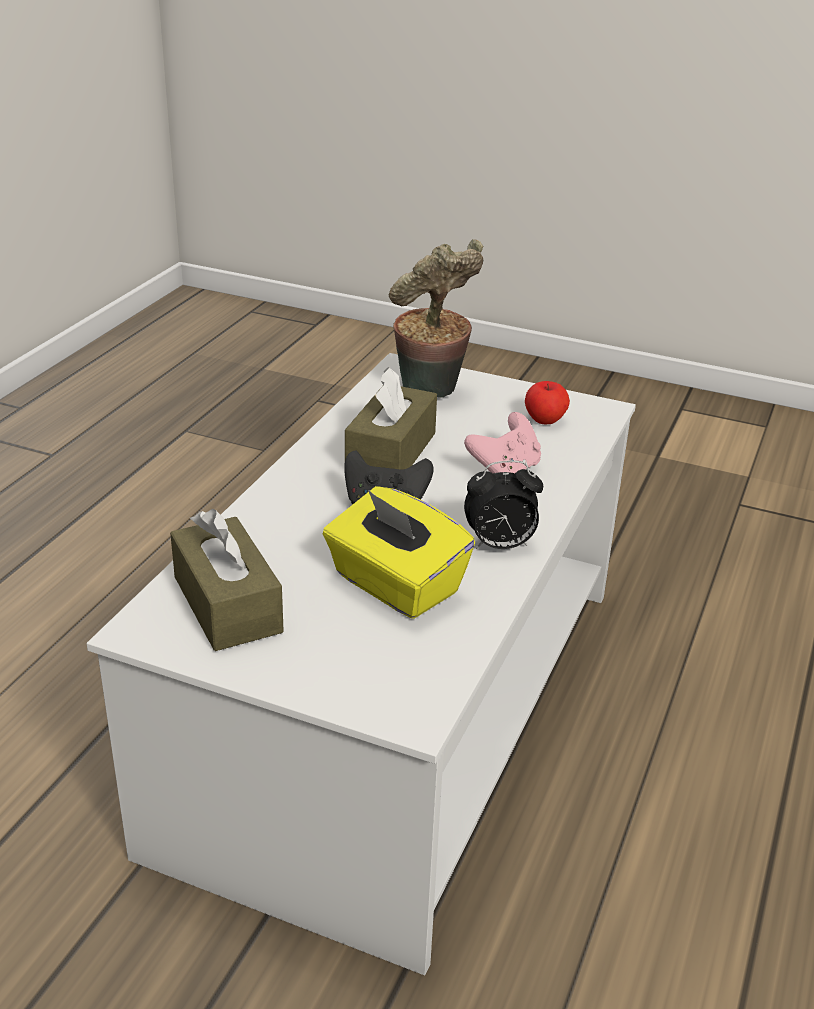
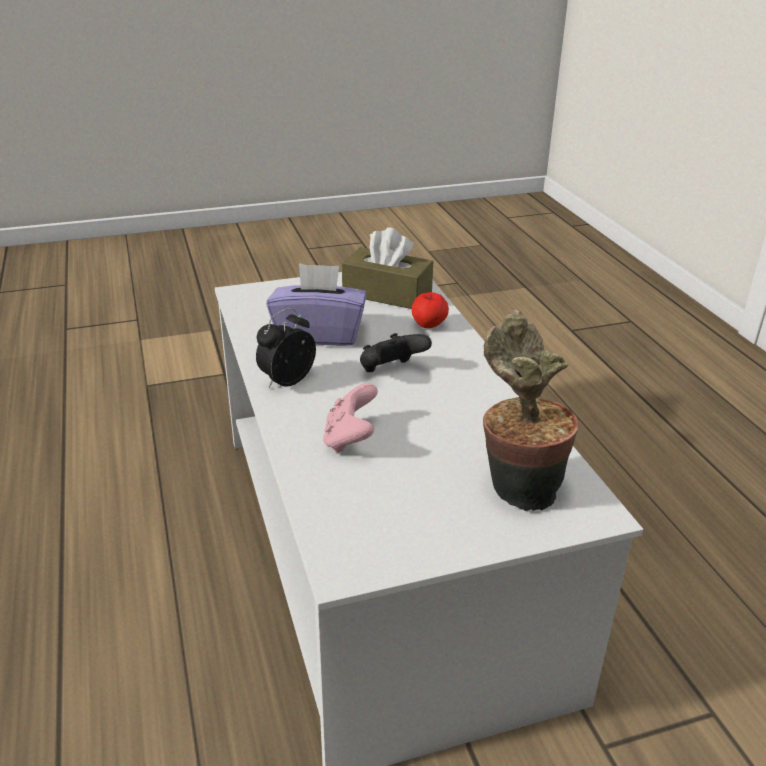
camera: 140 degrees right, 0 degrees up
yellow tissue box [323,486,475,619] -> purple tissue box [267,263,367,346]
brown tissue box [345,366,437,470] -> none
apple [525,381,570,424] -> apple moved to [411,292,449,328]

